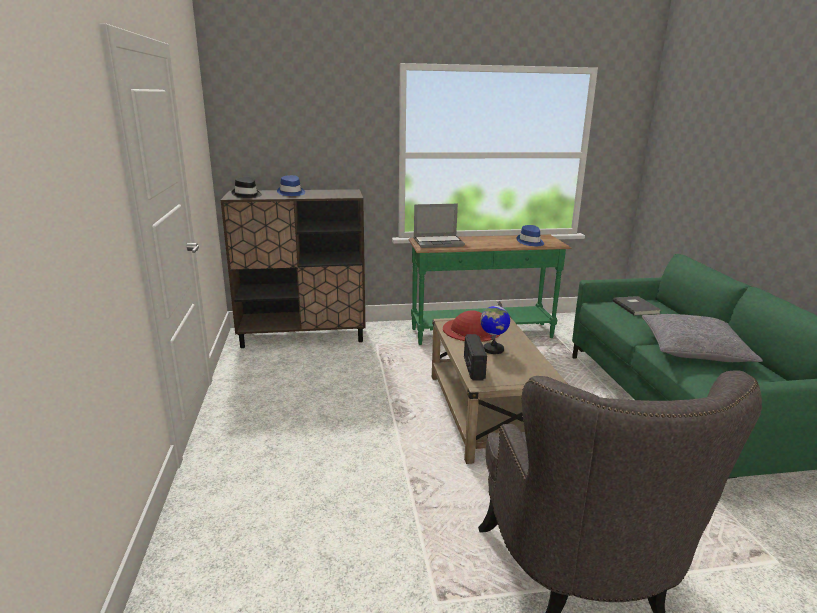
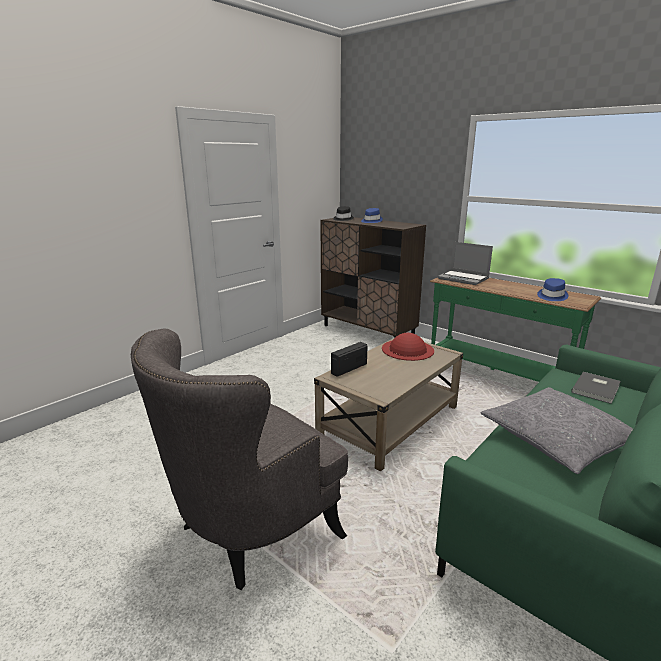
camera: 50 degrees right, 0 degrees up
globe [480,301,510,354] -> none

